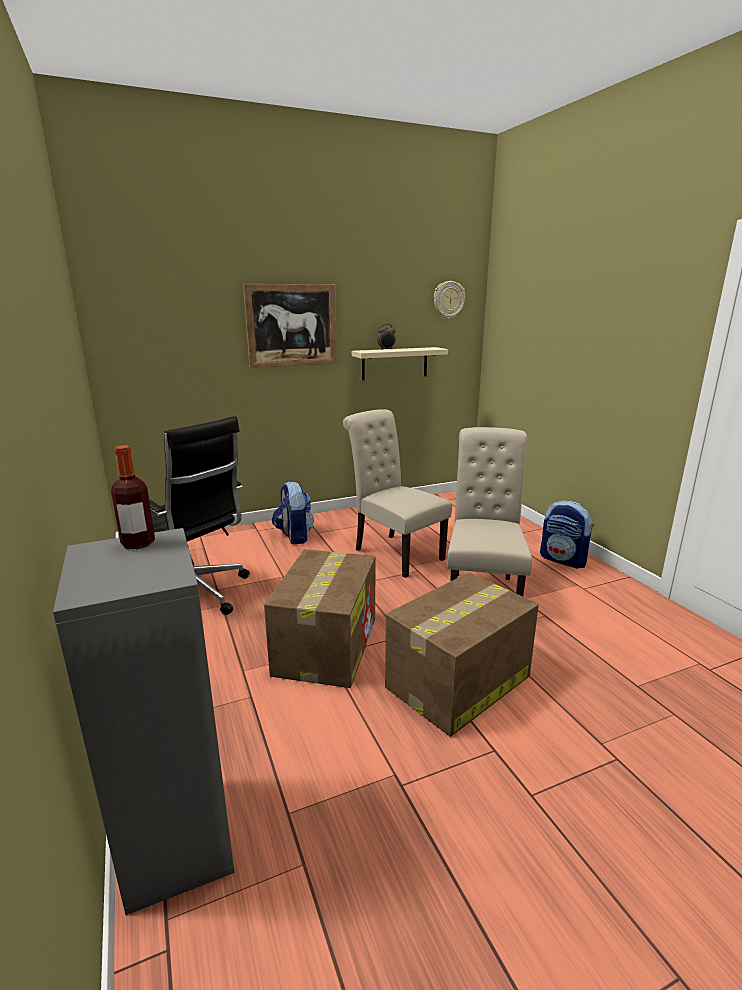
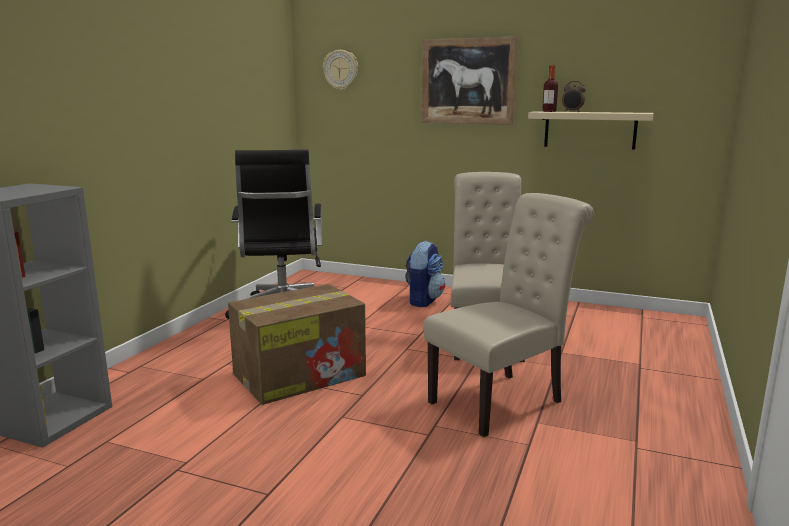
camera: 45 degrees right, 5 degrees down
bottle [111,445,155,549] -> bottle moved to [542,65,558,112]
cardboard box [385,572,539,737] -> none
wall clock [434,281,465,319] -> wall clock moved to [323,50,358,90]
backpack [540,501,594,569] -> none

